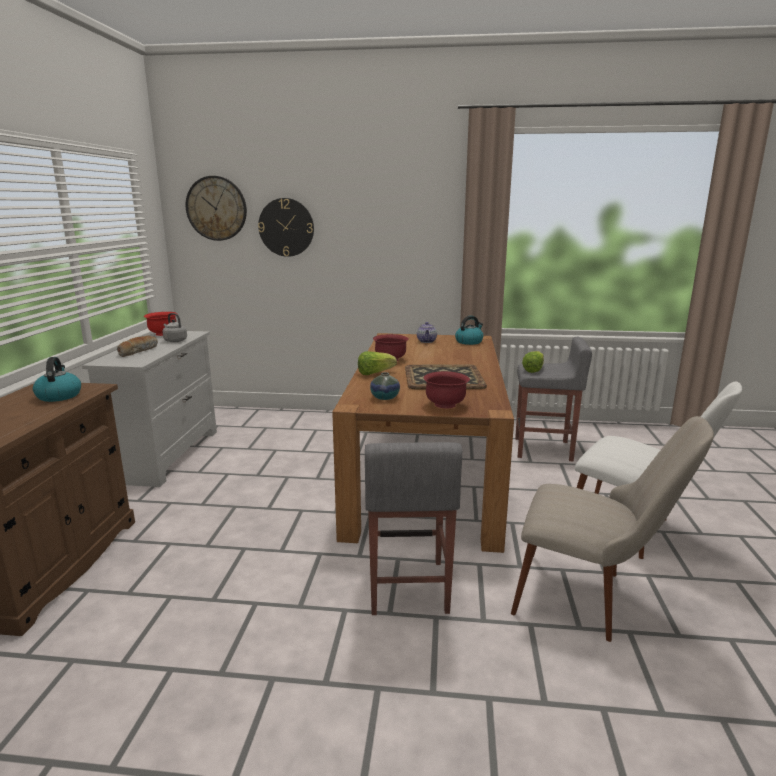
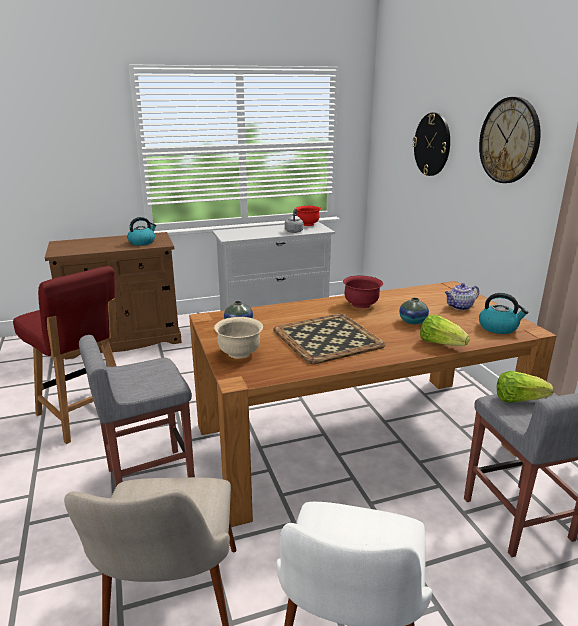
camera: 65 degrees right, 5 degrees up
bread [117,336,158,357] -> none
wall clock [186,176,247,241] -> wall clock moved to [479,97,541,183]
lettuce [358,351,397,375] -> lettuce moved to [420,315,470,346]
red bowl [423,371,470,408] -> beige bowl [214,317,263,359]
none -> red chair [13,266,117,444]
none -> vase [399,298,429,324]

